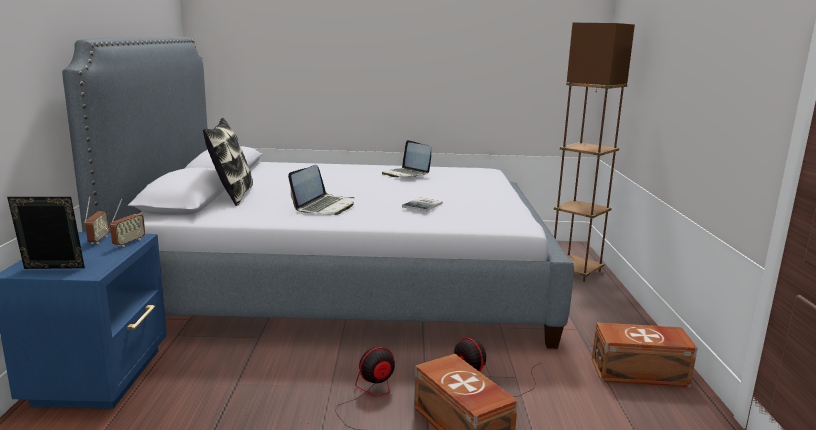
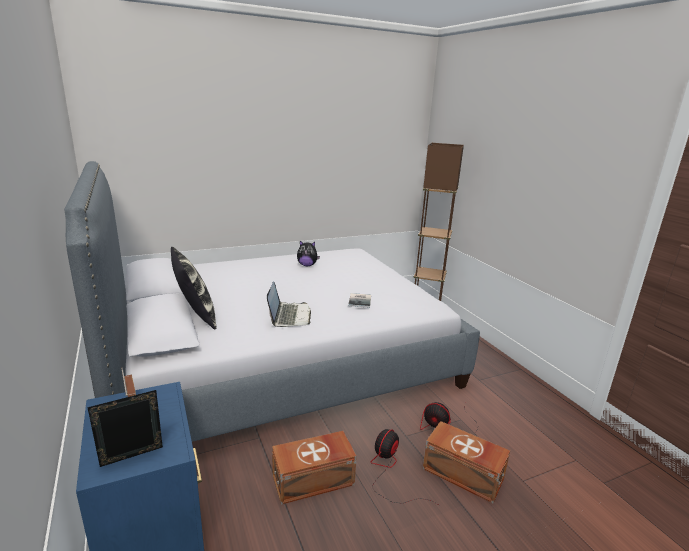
camera: 25 degrees left, 5 degrees up
radio [110,198,145,247] -> none
laptop [382,140,431,178] -> plush toy [297,241,320,266]
brown storage box [592,322,698,387] -> brown storage box moved to [272,431,357,505]

